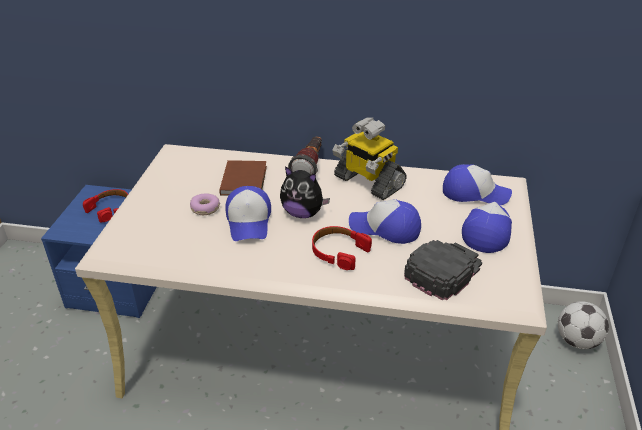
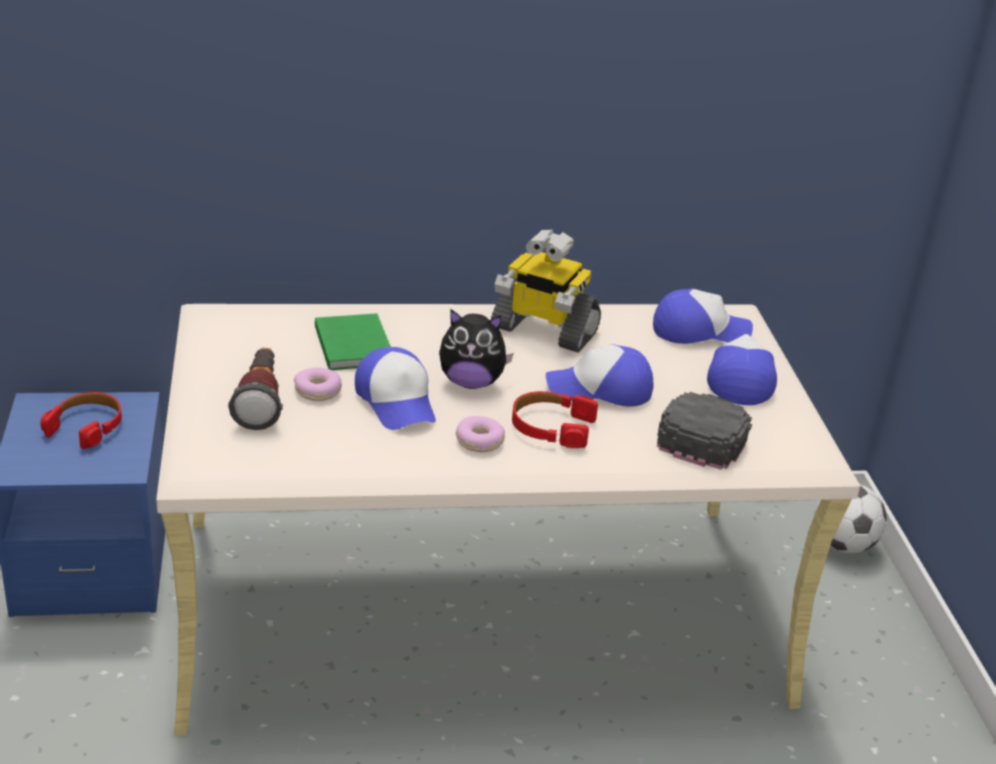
camera: 20 degrees left, 5 degrees down
brown book [219,160,267,196] -> green book [315,313,391,370]
flashlight [288,137,322,175] -> flashlight moved to [228,348,283,430]
none -> donut [456,416,505,452]

